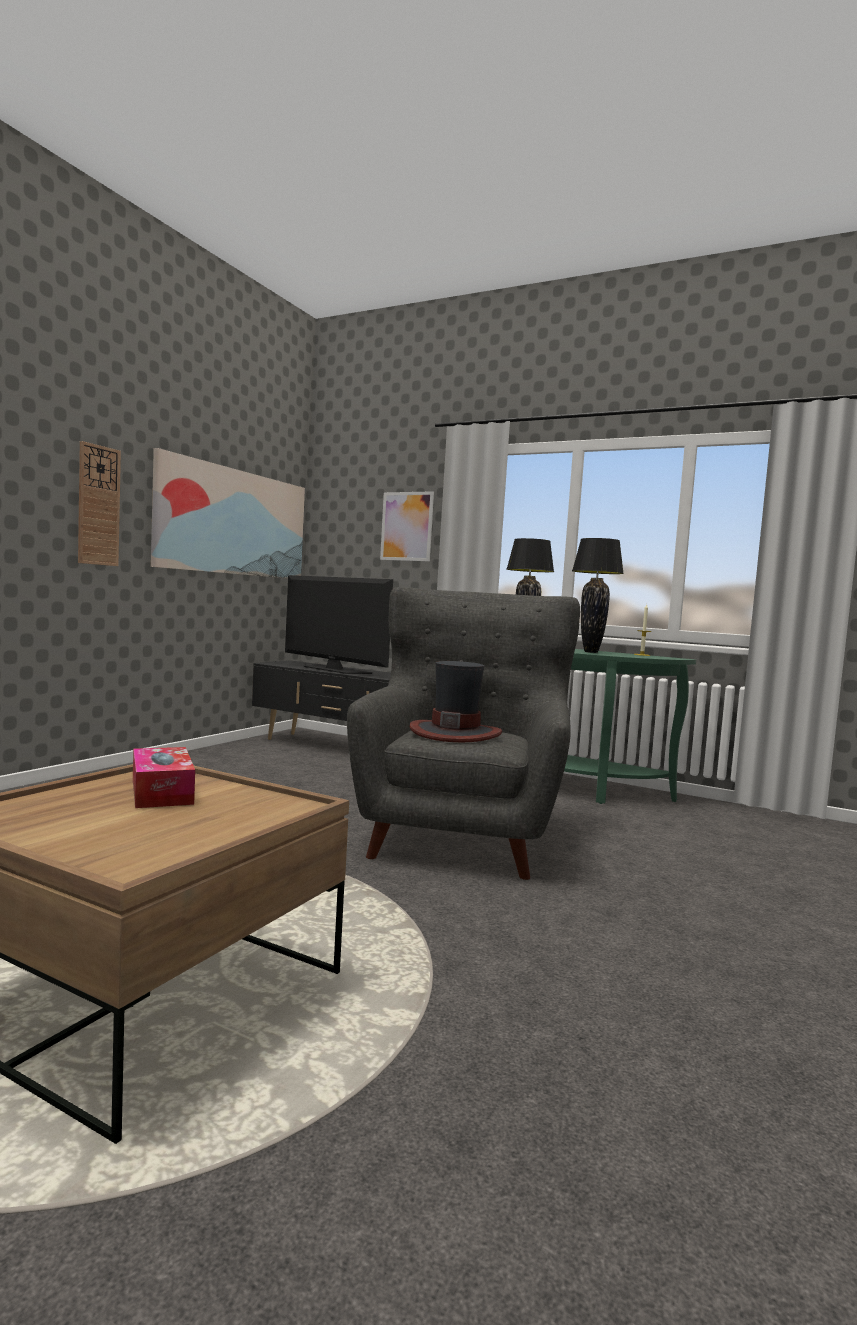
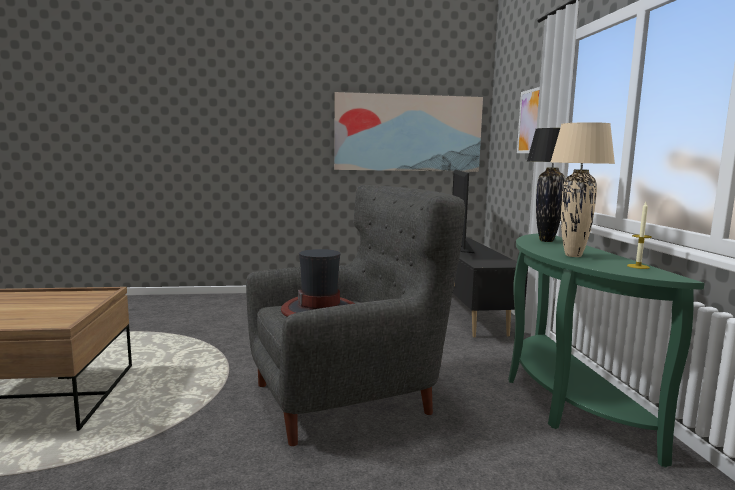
camera: 55 degrees right, 5 degrees up
wall clock [78,441,121,566] -> none
tissue box [133,747,195,808] -> none
black table lamp [572,538,624,653] -> beige table lamp [551,122,615,257]

